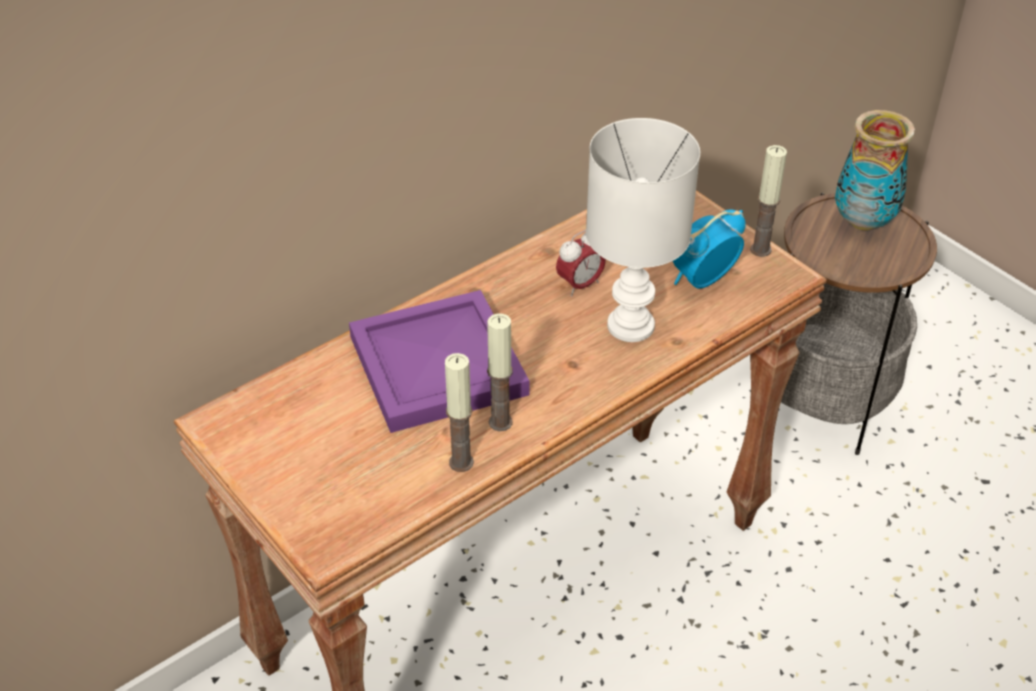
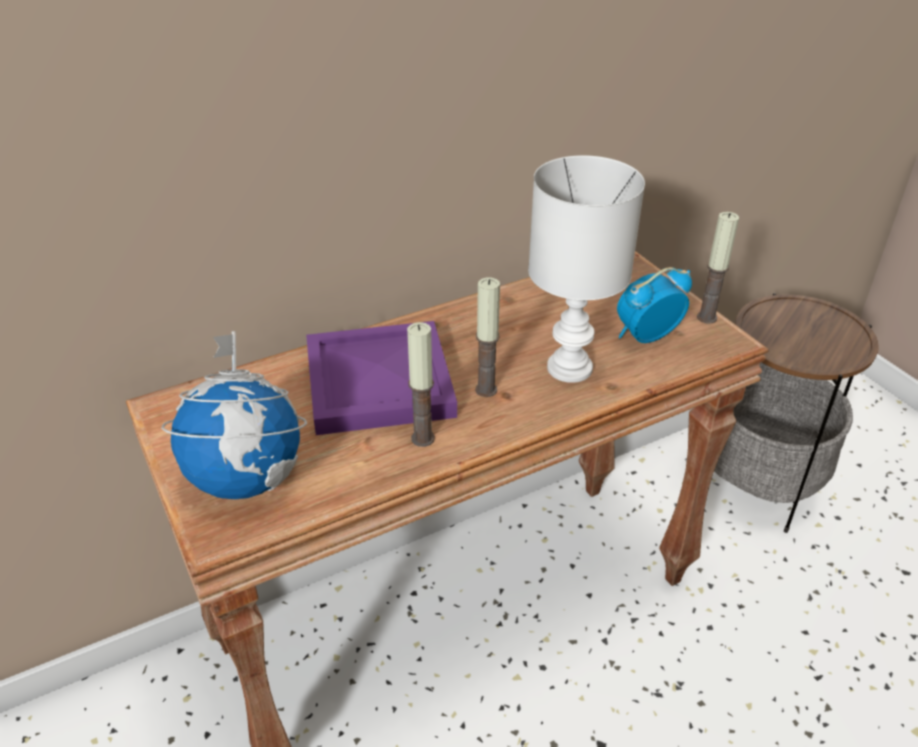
camera: 10 degrees right, 5 degrees down
candle [445,353,474,472] -> candle moved to [475,277,500,397]
alarm clock [556,230,606,297] -> none
vase [835,110,915,231] -> none
none -> globe [161,331,307,500]

